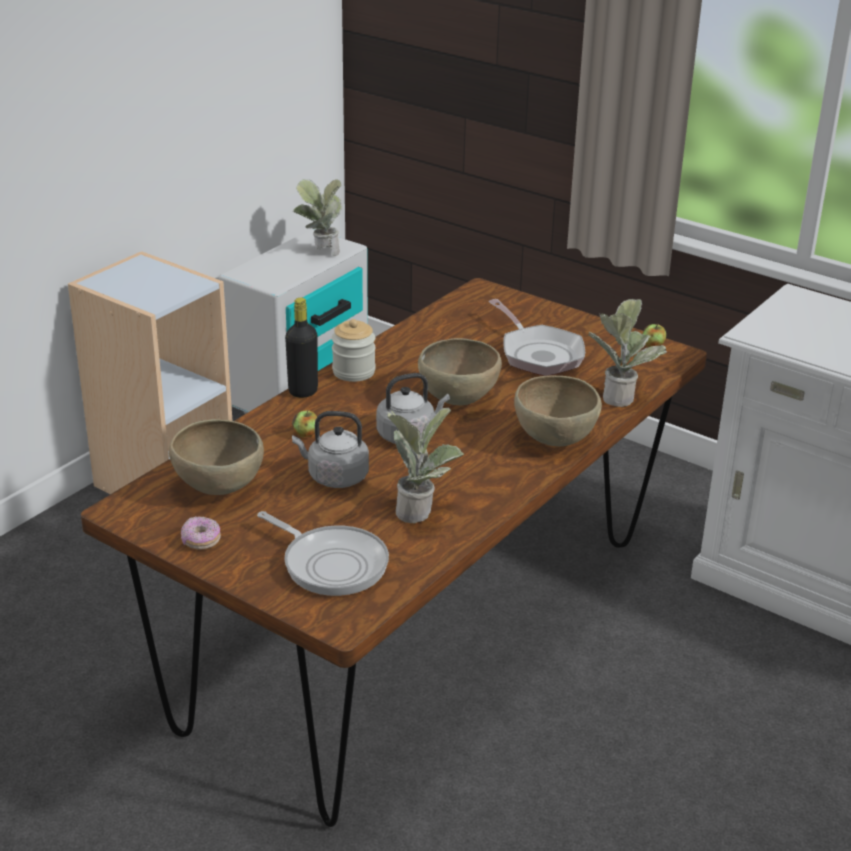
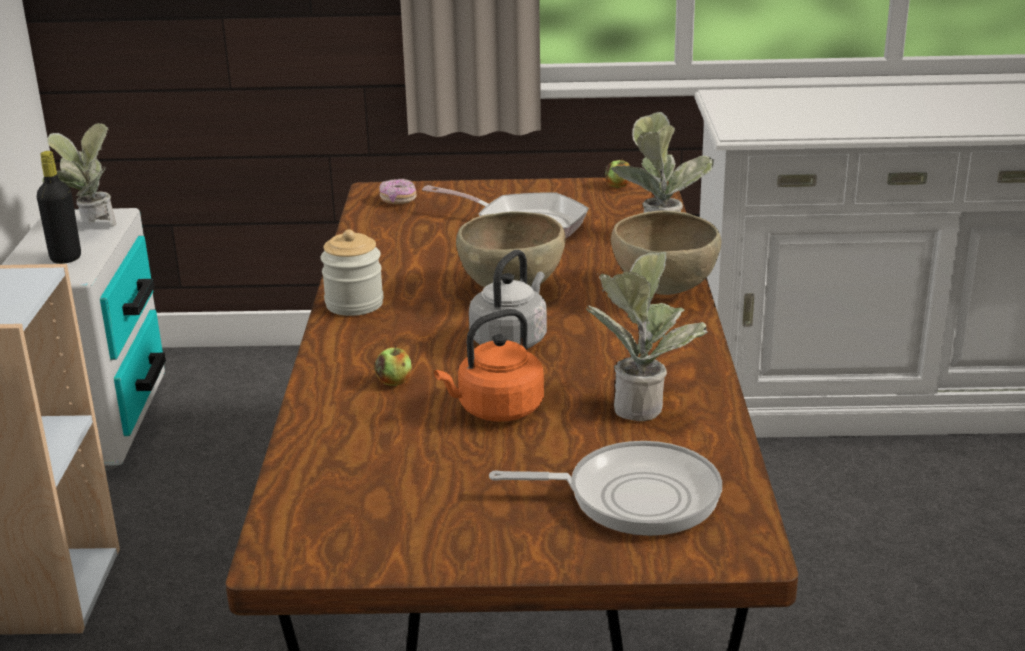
camera: 35 degrees left, 5 degrees down
brown bowl [169,419,264,495] -> none
donut [181,516,221,550] -> donut moved to [379,179,417,204]
black bottle [285,298,318,398] -> black bottle moved to [37,151,81,264]
grey kettle [292,411,369,488] -> orange kettle [434,309,544,422]

